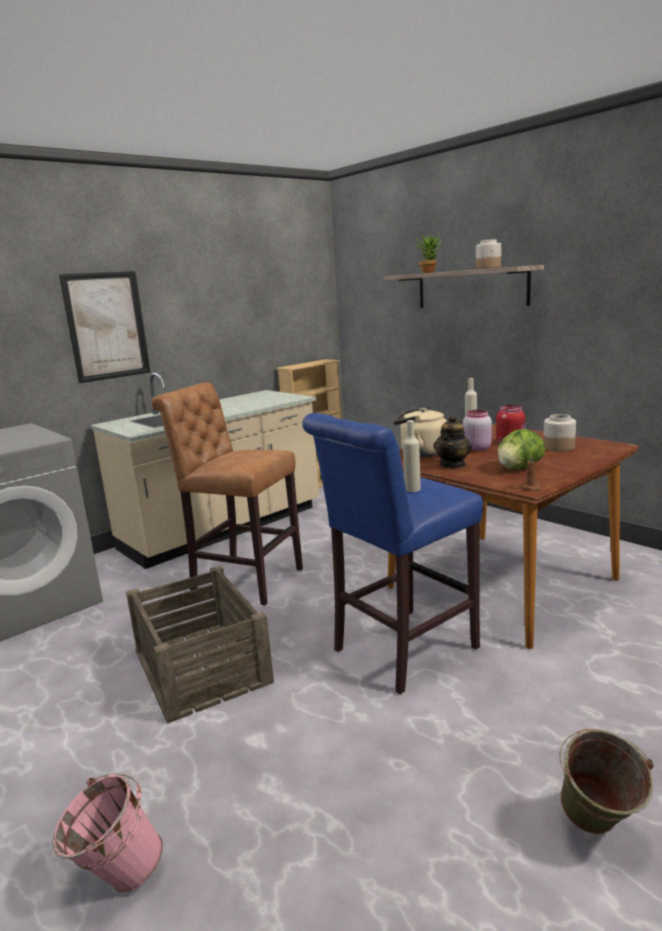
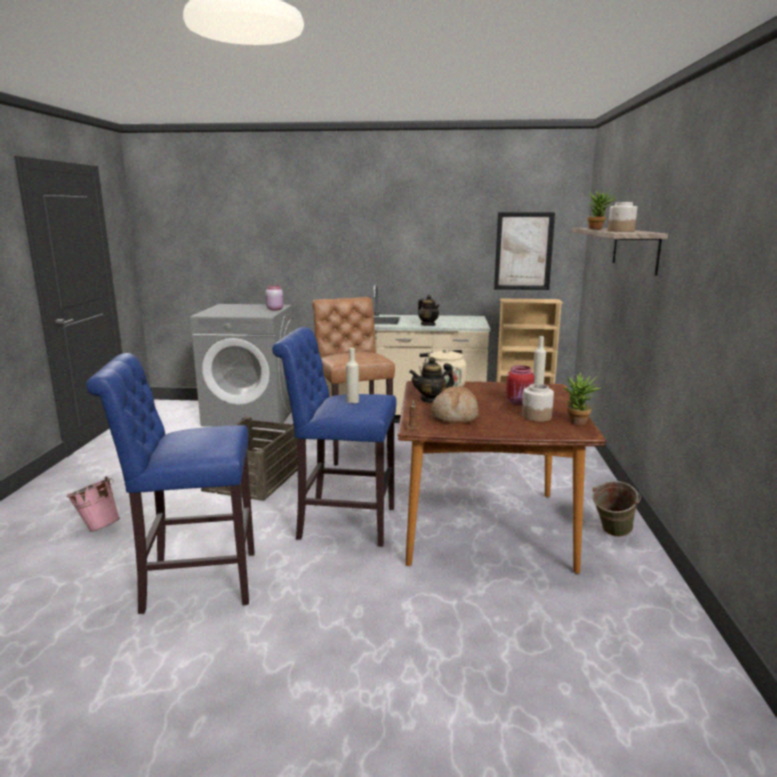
camera: 45 degrees right, 0 degrees up
picture [59,271,150,383] -> picture moved to [494,212,555,290]
pink jar [463,410,492,451] -> pink jar moved to [265,286,284,310]
lettuce [498,429,545,470] -> bread [431,387,479,424]
green bucket [559,729,654,834] -> green bucket moved to [592,481,641,537]
none -> blue stool [86,353,255,614]
none -> teapot [418,295,439,326]
none -> potted plant [564,372,601,425]

